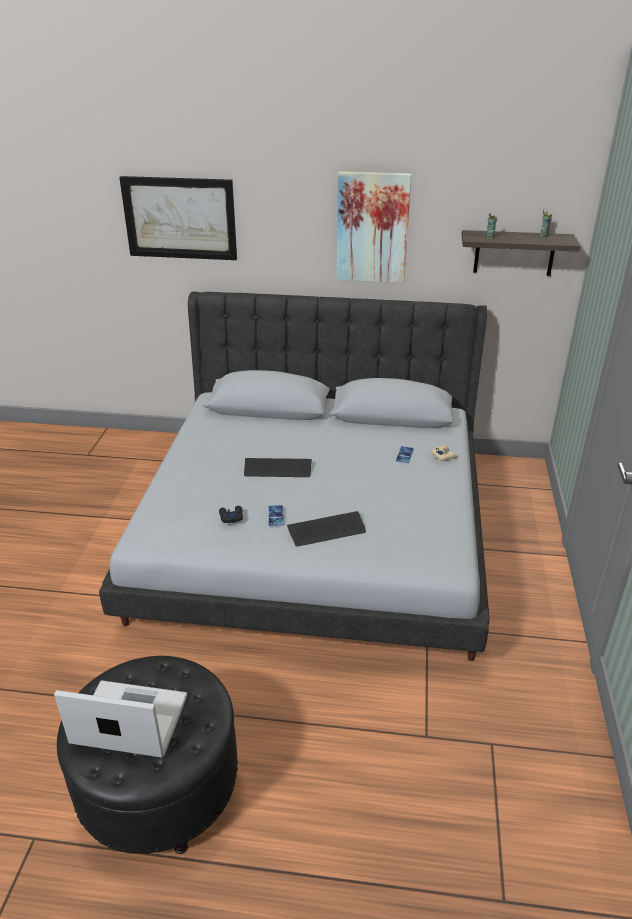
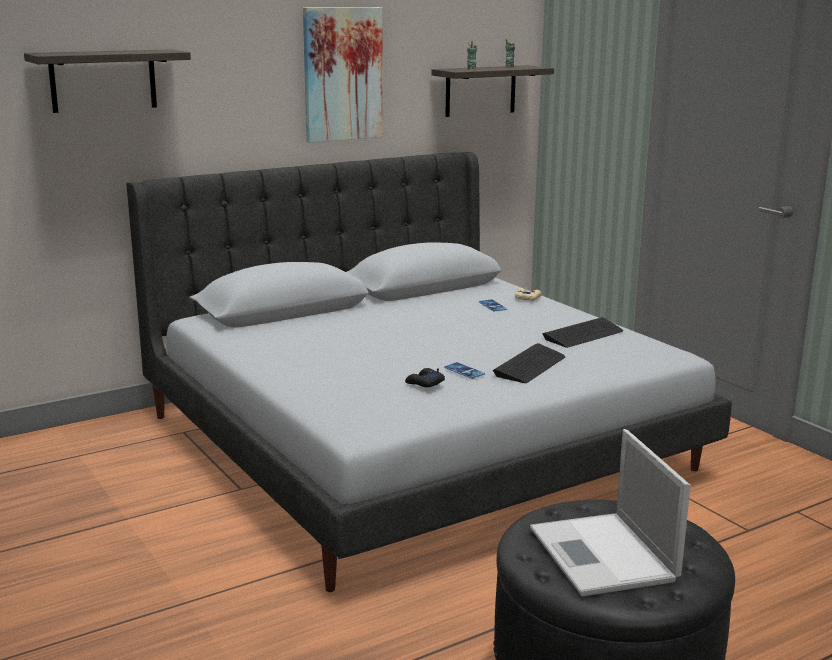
camera: 40 degrees left, 15 degrees down
laptop [54,680,187,758] -> laptop turned 75 degrees counterclockwise [530,429,691,596]
picture [119,176,237,260] -> shelf [24,49,191,113]
keyboard [244,458,312,477] -> keyboard moved to [542,317,623,348]

